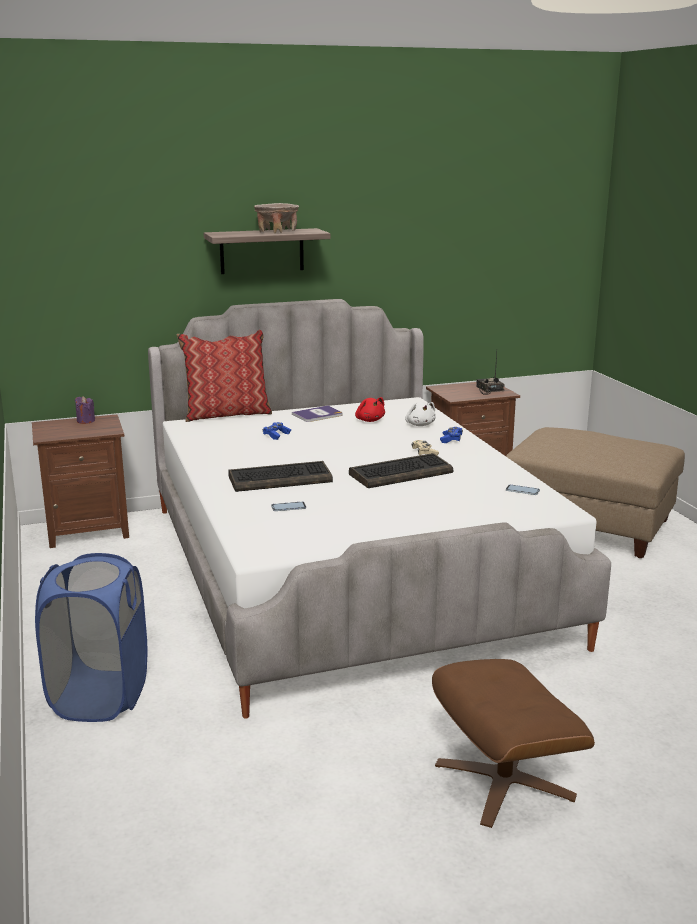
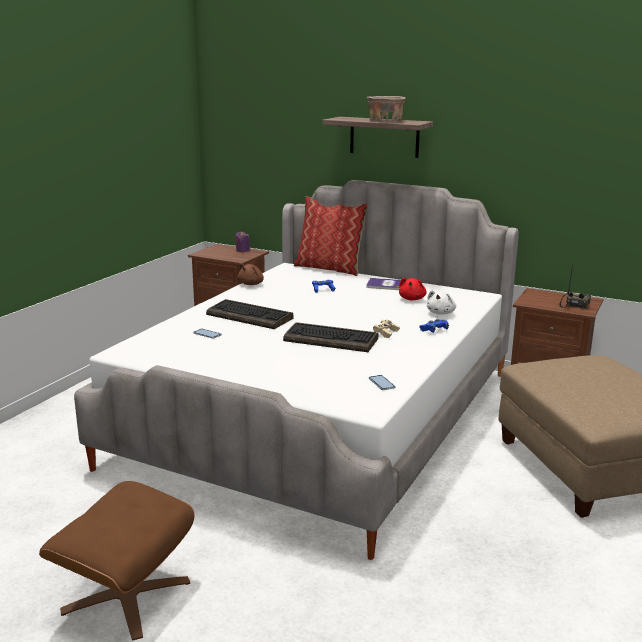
camera: 45 degrees right, 0 degrees up
blue laundry basket [35,553,147,722] -> none
none -> brown plush toy [238,263,264,285]

